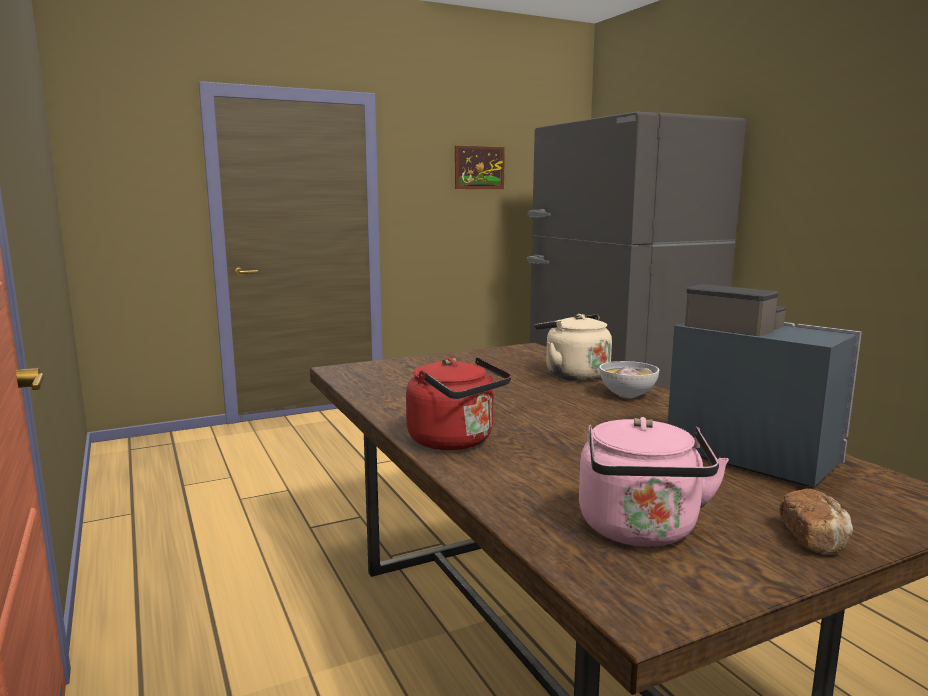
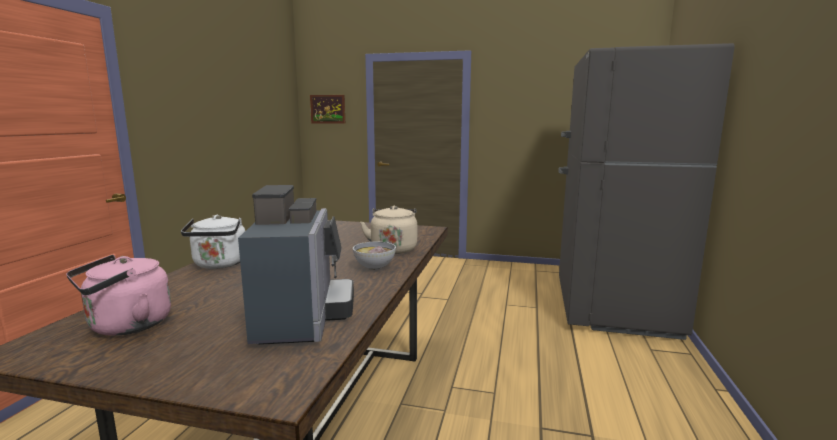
camera: 40 degrees right, 0 degrees up
red kettle [406,357,511,450] -> white kettle [181,215,245,269]
picture [455,145,505,189] -> picture moved to [310,95,345,124]
bread [779,489,853,555] -> none

